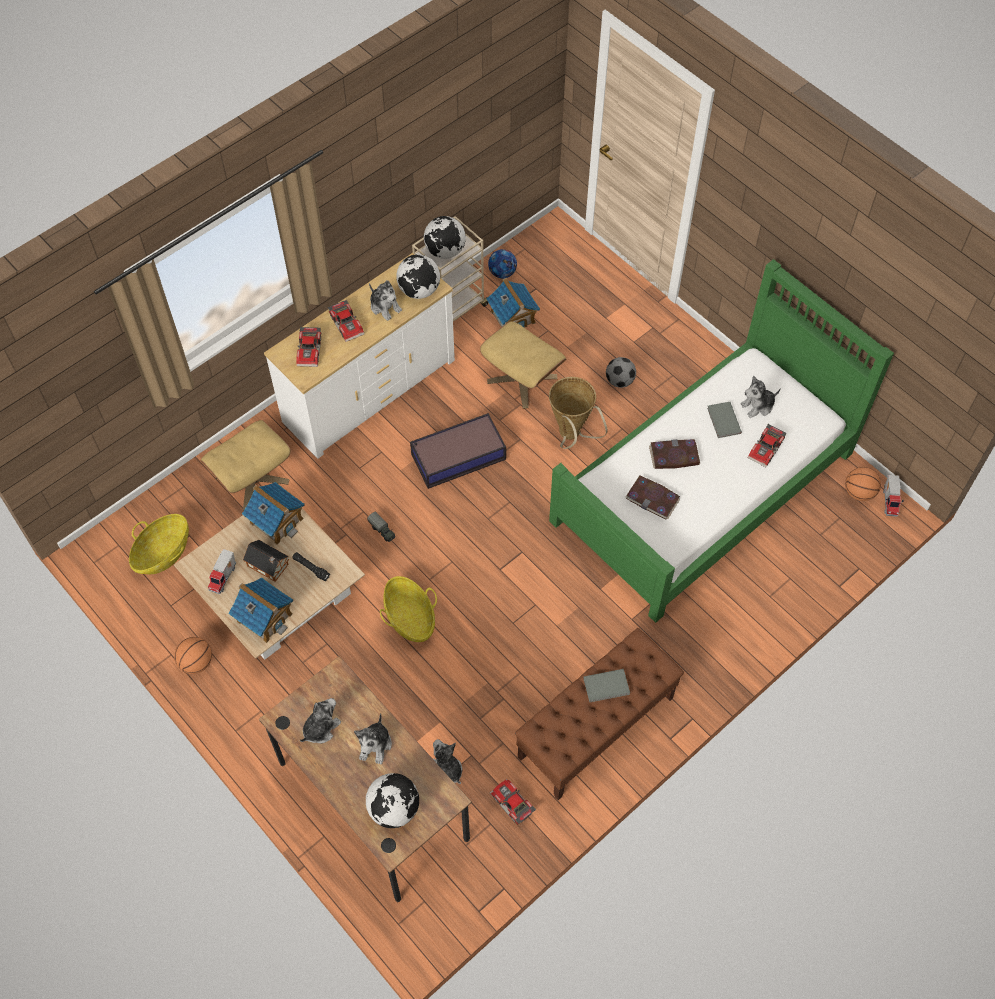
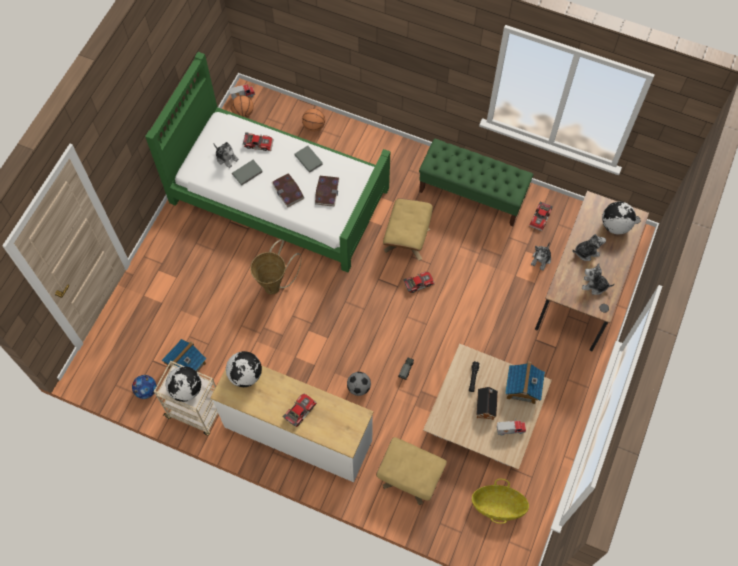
camera: 115 degrees left, 5 degrees up
basketball [174,637,212,674] -> basketball moved to [302,109,325,132]
toy house [242,482,305,545] -> none
toy car [296,327,321,367] -> toy car moved to [403,272,435,293]
plush toy [369,280,402,321] -> none
basket [380,576,437,642] -> none
storage box [410,413,506,489] -> none
beige ottoman [480,321,566,409] -> beige ottoman moved to [383,198,433,261]
brown bench [515,628,684,800] -> green bench [419,138,534,226]
grey book [583,669,630,702] -> grey book moved to [294,146,323,173]
football [606,357,636,388] -> football moved to [347,372,371,396]

